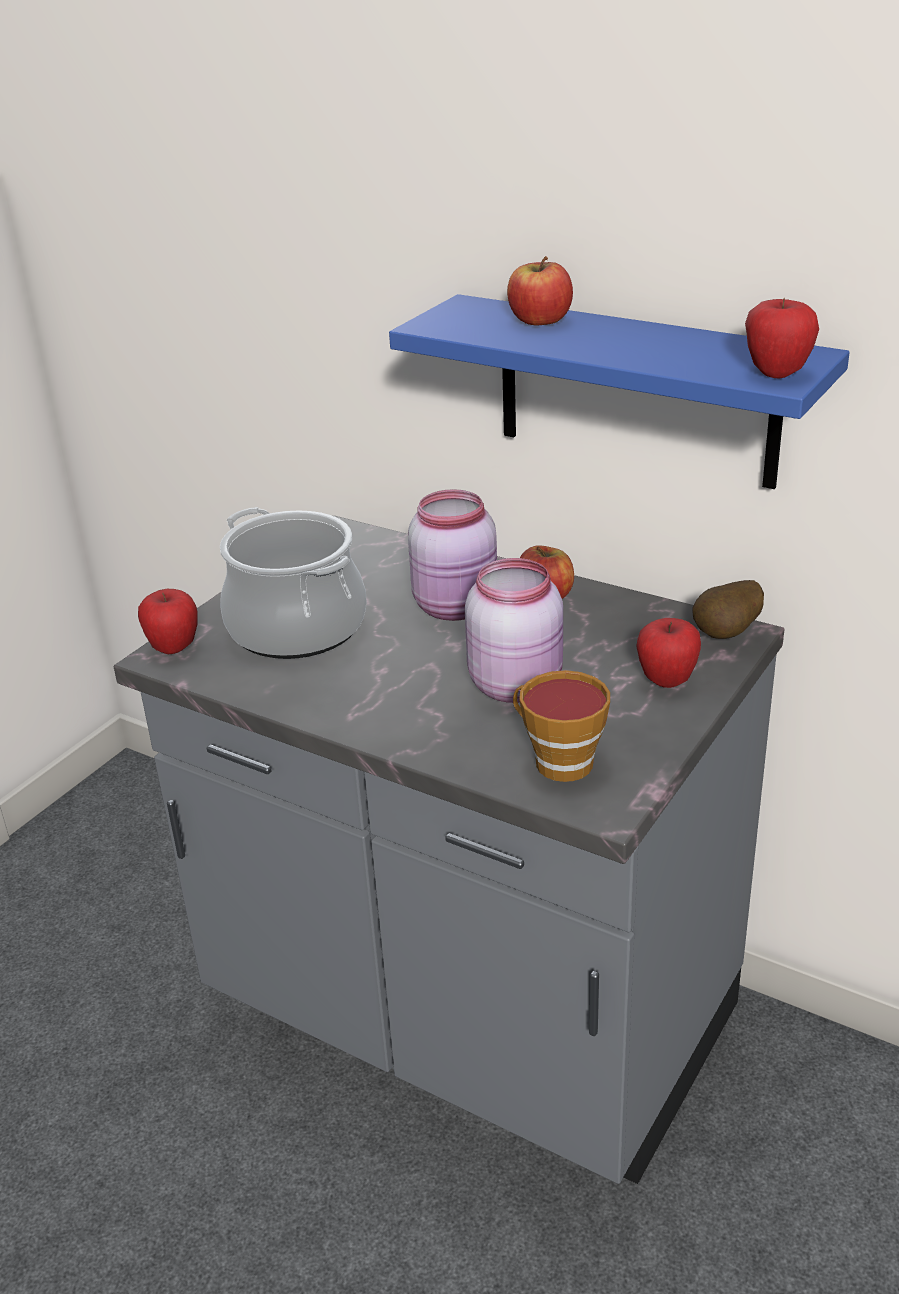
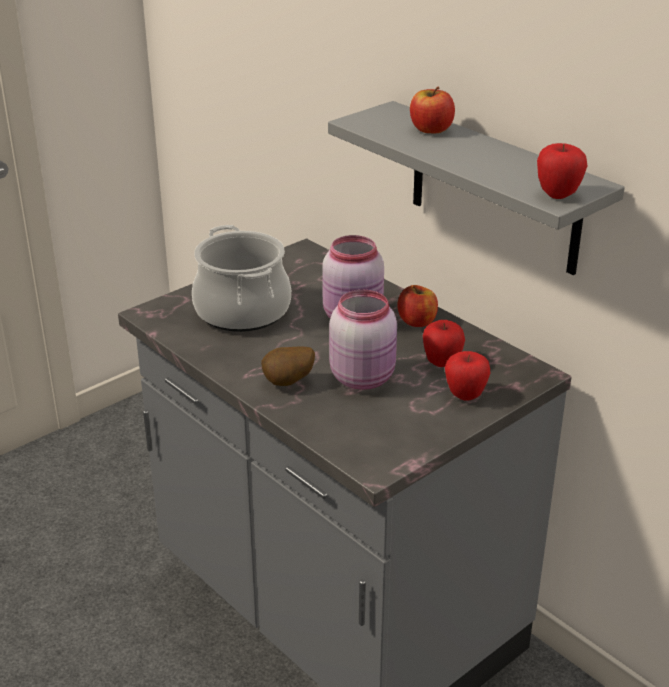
camera: 15 degrees right, 0 degrees up
apple [138,589,197,654] -> apple moved to [423,320,465,367]
blue shelf [389,294,850,489] -> grey shelf [328,101,625,275]
cup [513,670,610,782] -> none
potato [692,580,764,639] -> potato moved to [261,346,315,386]

